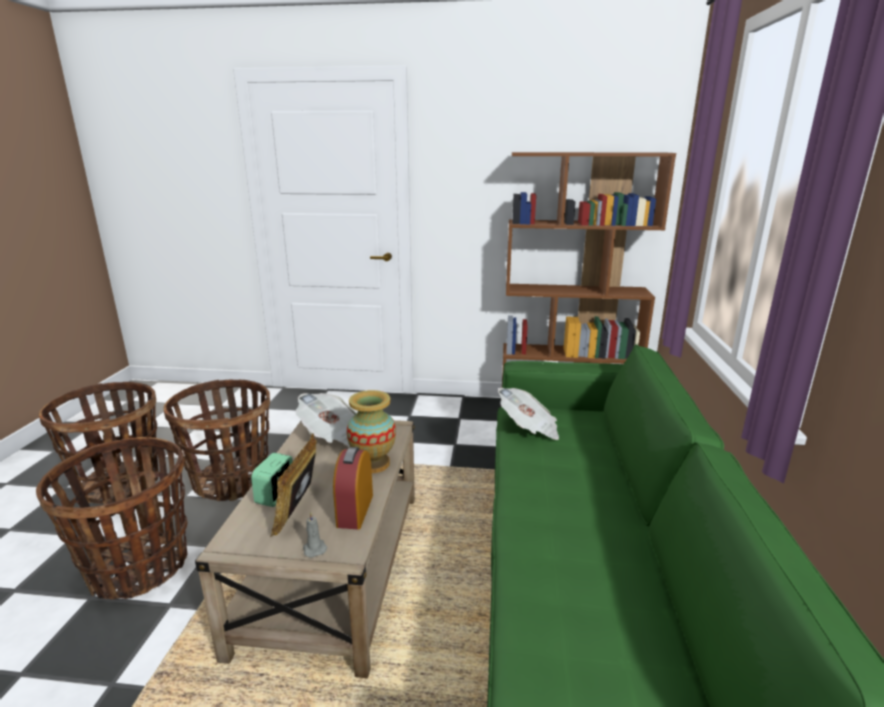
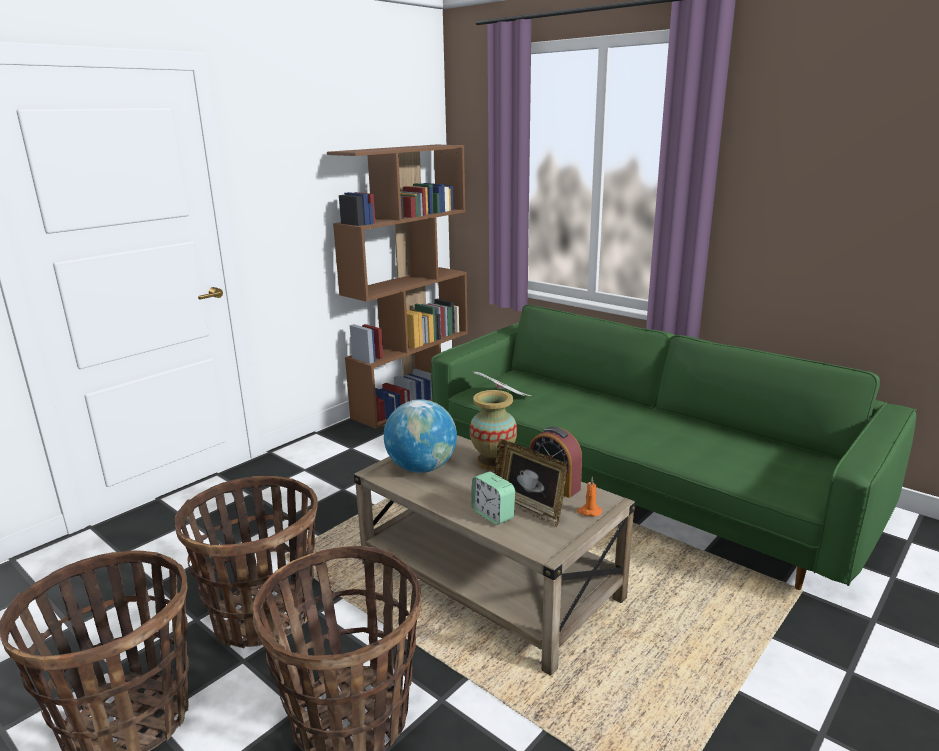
camera: 55 degrees left, 0 degrees up
newspaper [295,393,357,447] -> globe [384,399,457,473]
grey candle [303,512,327,557] -> orange candle [577,477,602,517]

